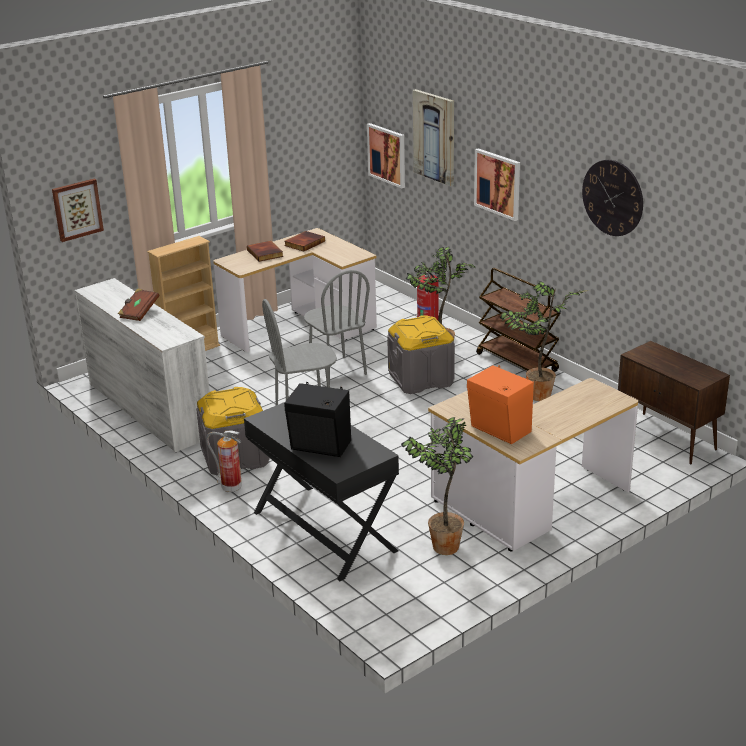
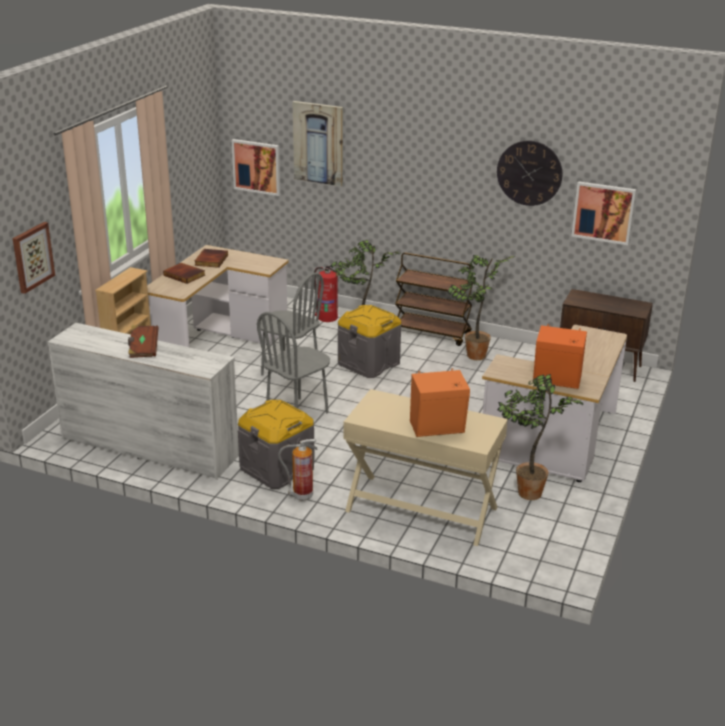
camera: 30 degrees left, 0 degrees up
black desk [244,402,399,581] -> beige desk [343,389,508,546]
black speaker [284,382,351,457] -> orange speaker [410,368,470,437]
picture [474,148,520,221] -> picture moved to [571,181,636,245]

